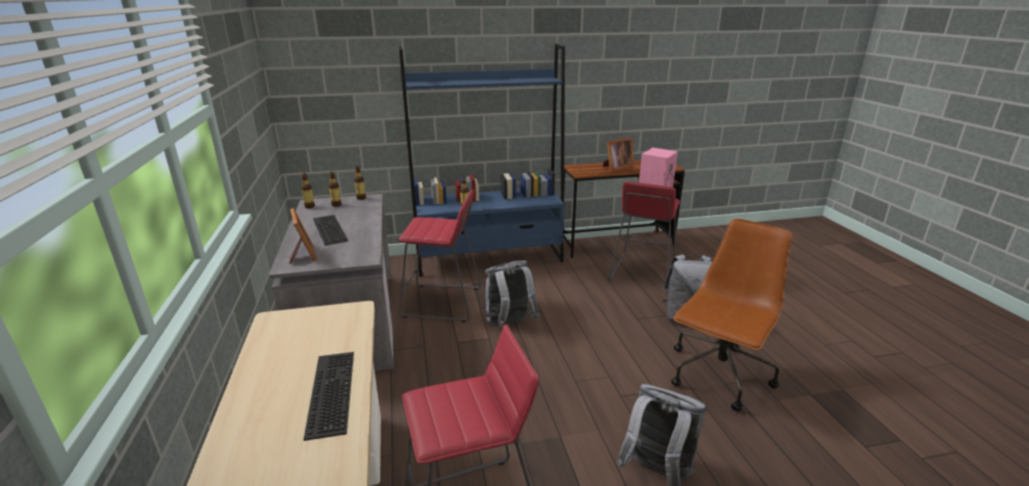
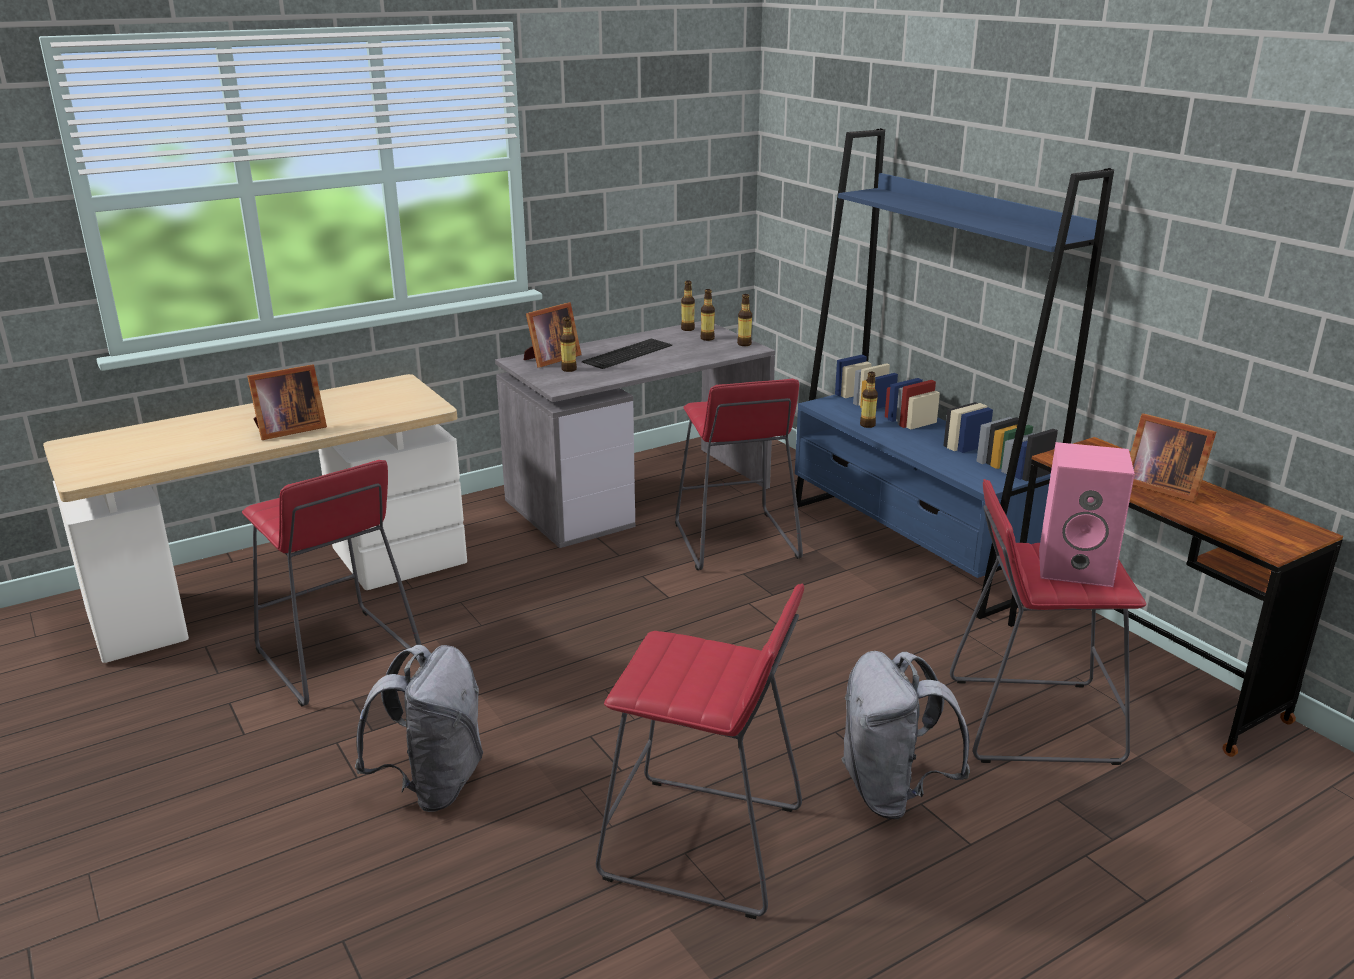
camera: 70 degrees right, 0 degrees up
keyboard [303,352,354,441] -> picture frame [247,364,327,440]
grey backpack [485,261,540,327] -> none
brown office chair [671,219,792,412] -> red stool [596,584,804,919]
none -> bottle [560,316,577,372]

